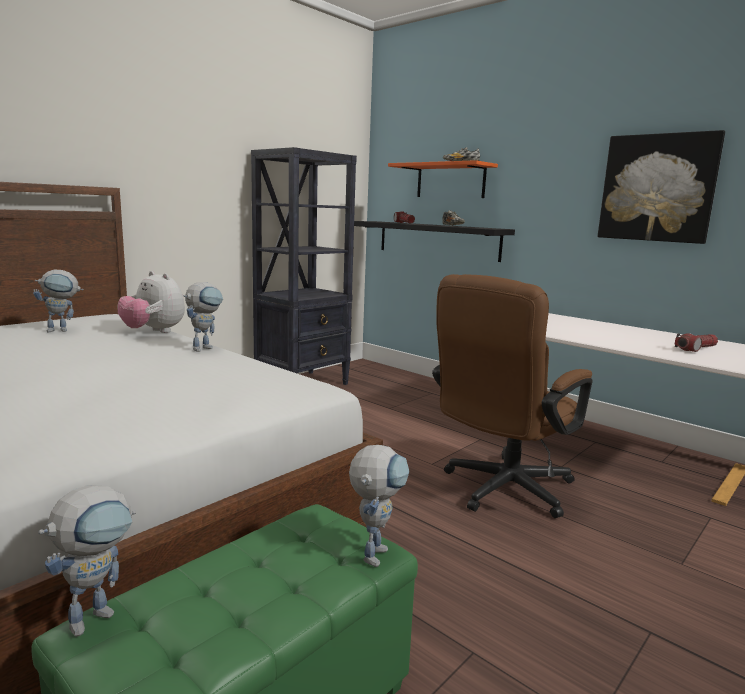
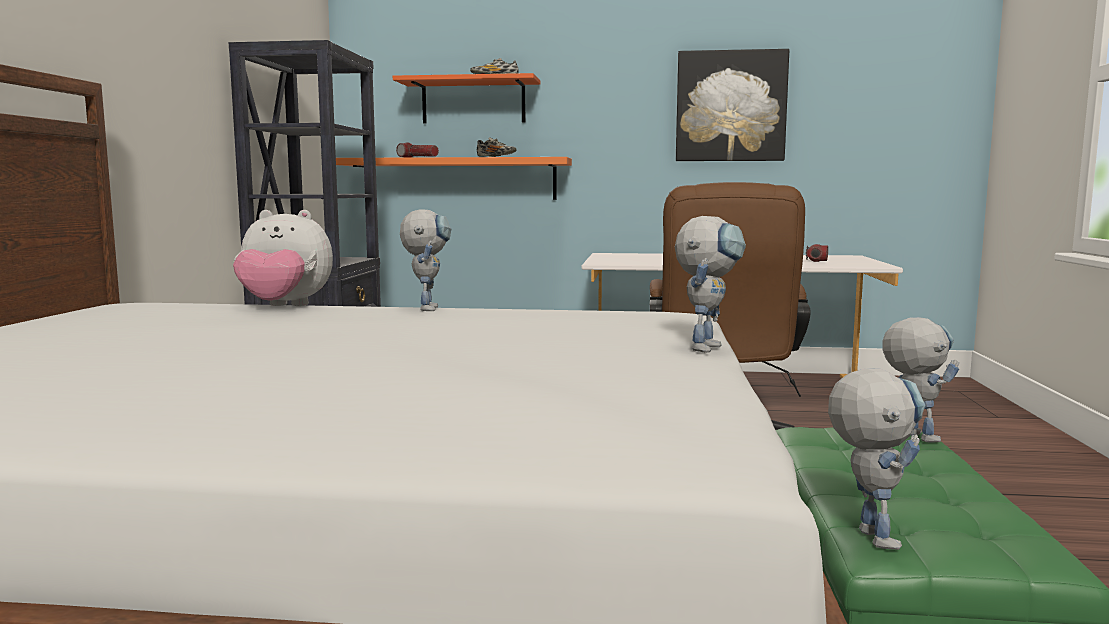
camera: 35 degrees left, 5 degrees down
toy robot [33,269,83,332] -> toy robot moved to [675,216,746,353]
black shelf [354,221,515,262] -> orange shelf [336,157,572,200]

